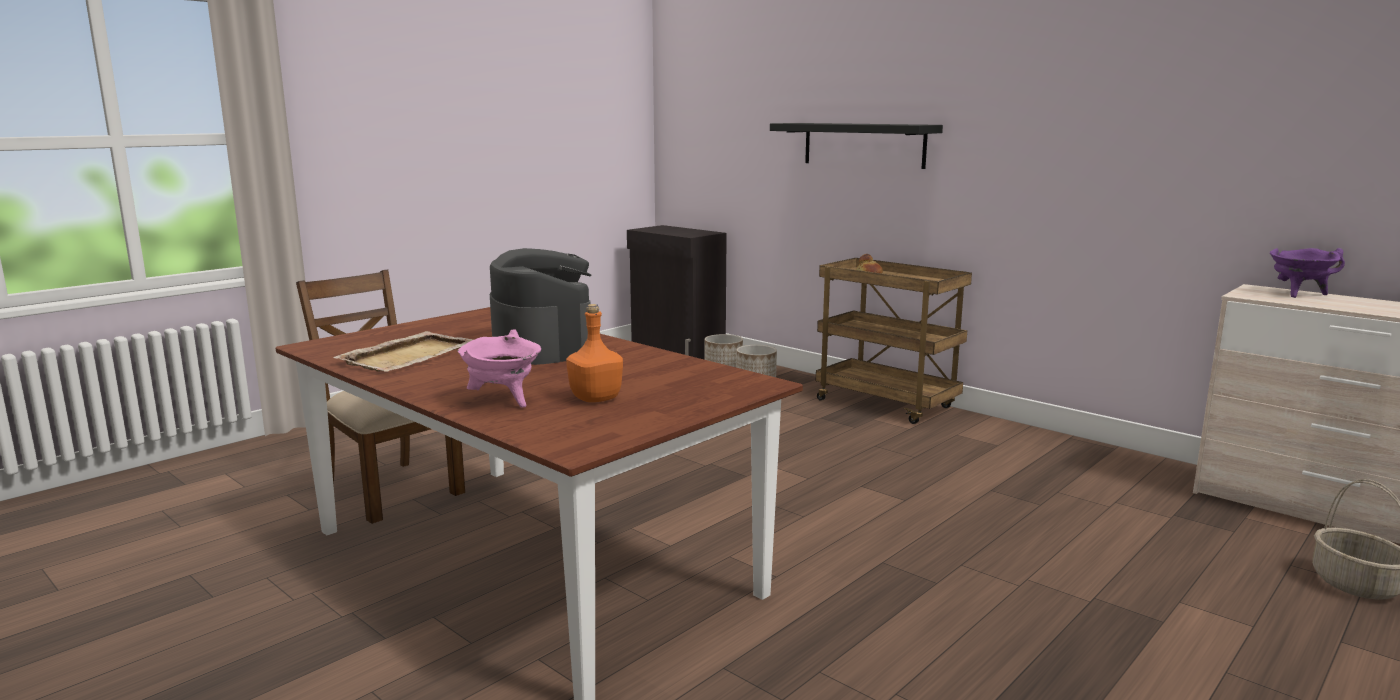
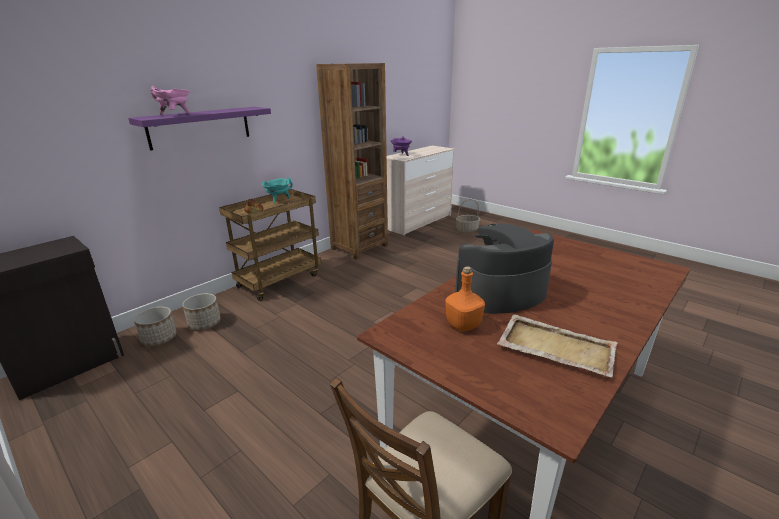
camera: 90 degrees left, 10 degrees up
pink cooking pot [457,329,541,407] -> pink cooking pot moved to [150,86,190,115]
orange bottle [566,304,623,402] -> orange bottle moved to [445,267,485,331]
black shelf [770,123,943,169] -> purple shelf [128,107,271,151]
none -> turquoise cooking pot [262,178,293,204]
none -> brown bookcase [316,63,388,260]

